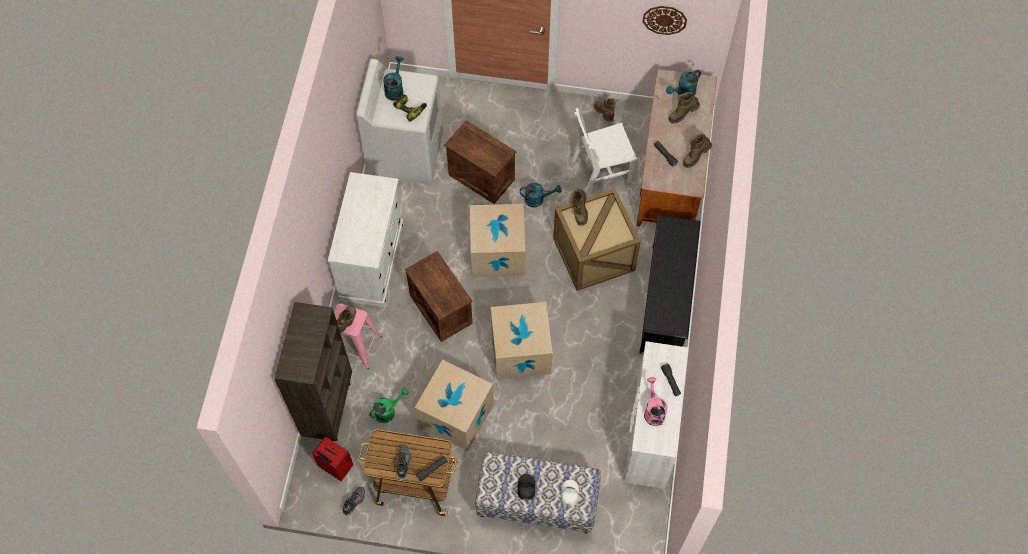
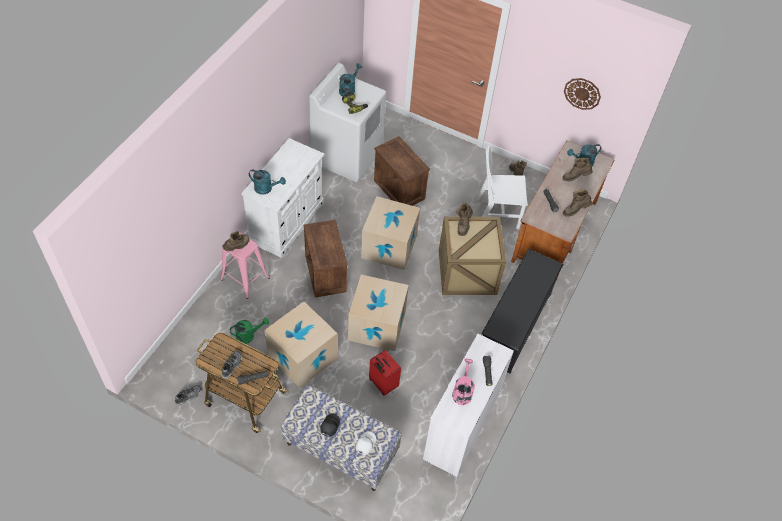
camera: 15 degrees right, 10 degrees down
brown bookcase [274,302,352,441] -> none
red suitcase [312,437,353,481] -> red suitcase moved to [369,350,401,396]
turquoise watering can [520,183,561,207] -> turquoise watering can moved to [249,169,286,194]

